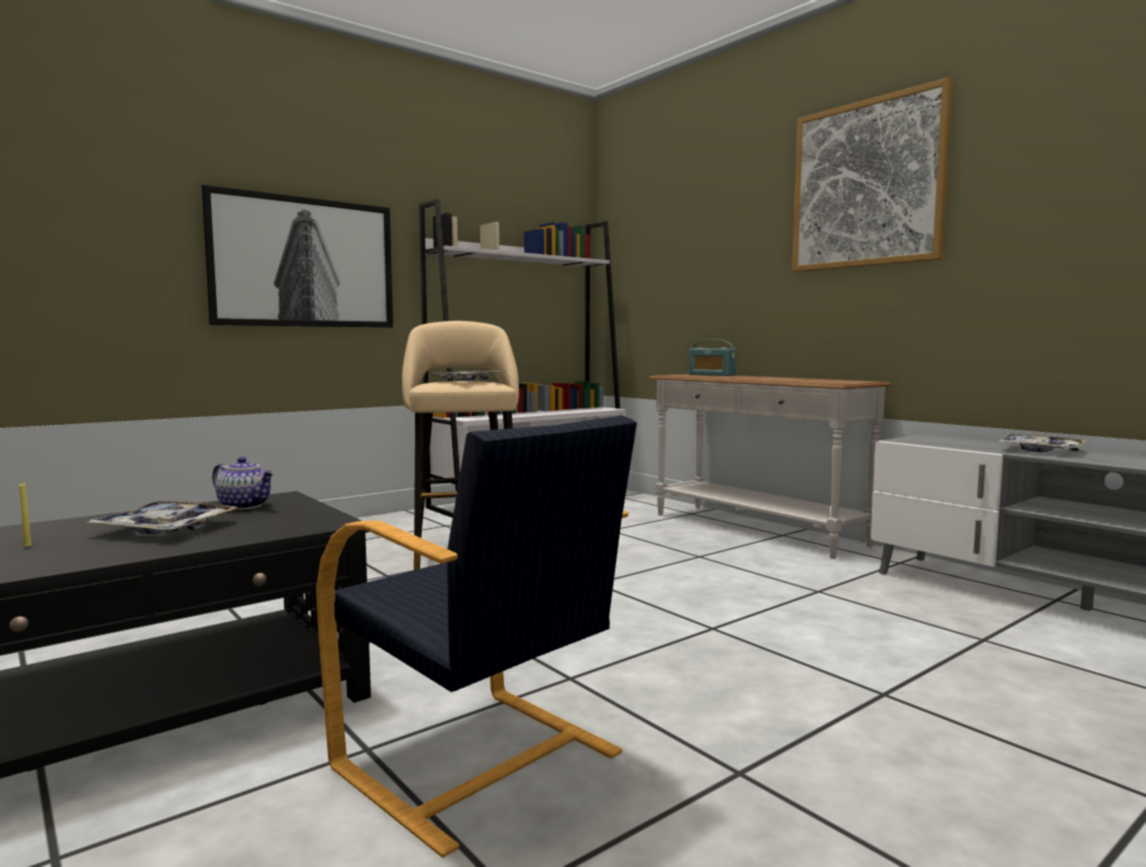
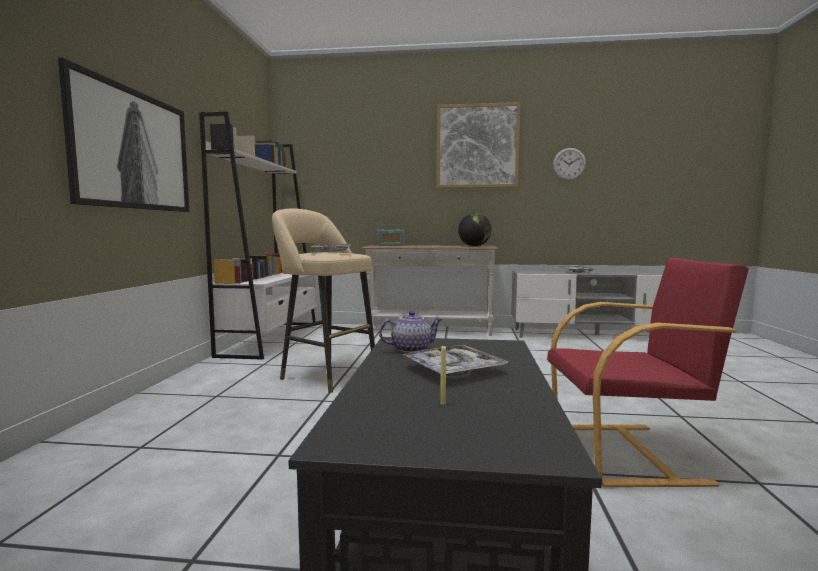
camera: 45 degrees left, 0 degrees up
black armchair [316,415,637,858] -> red armchair [547,258,749,487]
none -> globe [458,213,491,246]
none -> wall clock [553,148,586,181]

